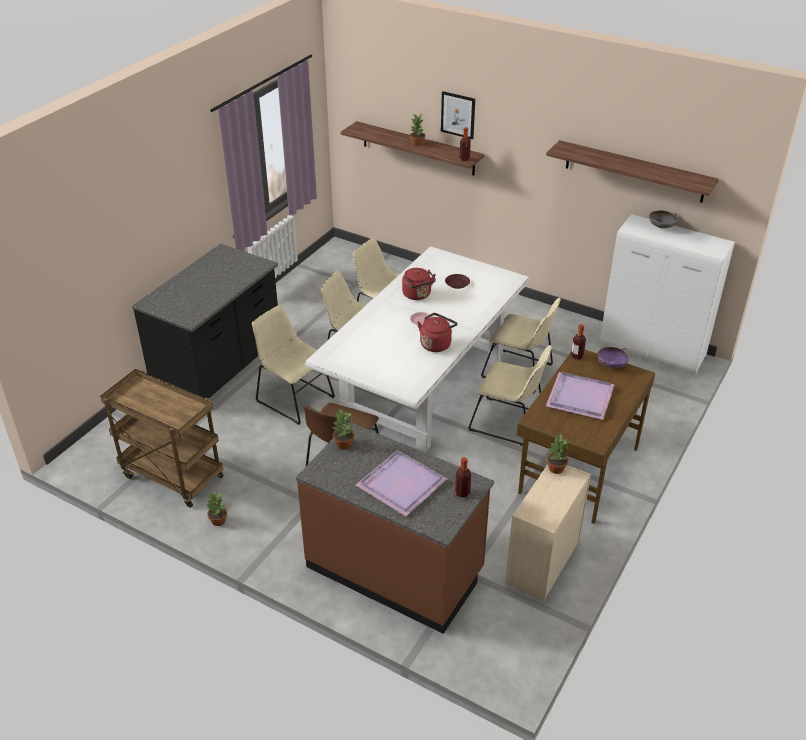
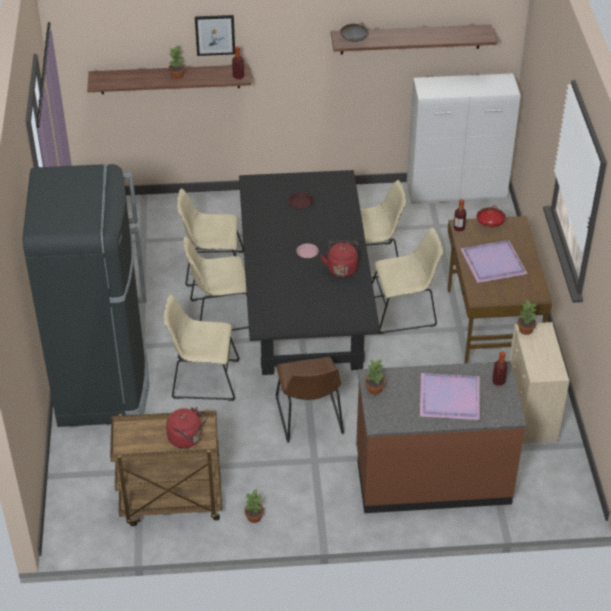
camera: 35 degrees left, 5 degrees up
black counter [132,244,278,398] -> black fridge [23,164,149,427]
white dining table [305,246,530,451] -> black dining table [239,170,380,375]
red kettle [402,268,436,300] -> red kettle moved to [166,407,207,448]
purple bowl [597,347,628,368] -> red bowl [477,205,506,227]
grey bowl [649,210,677,228] -> grey bowl moved to [340,23,368,42]

